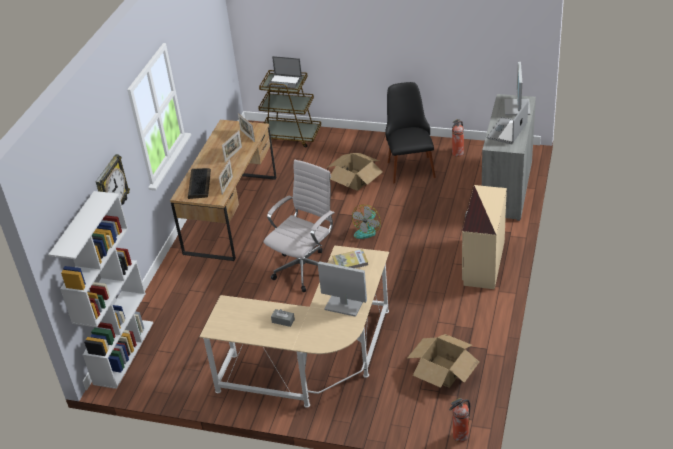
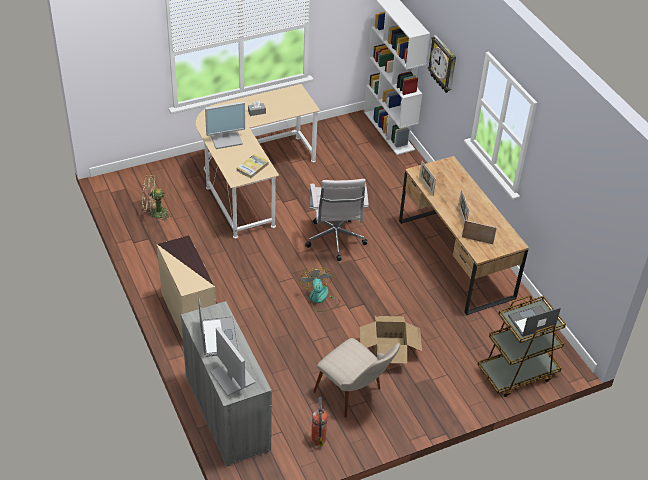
camera: 135 degrees right, 5 degrees up
keyboard [188,168,211,199] -> none
black chair [385,82,436,183] -> beige chair [313,338,400,418]
cardboard box [407,334,479,388] -> green fan [142,175,173,223]
fire extinguisher [449,398,470,442] -> none

